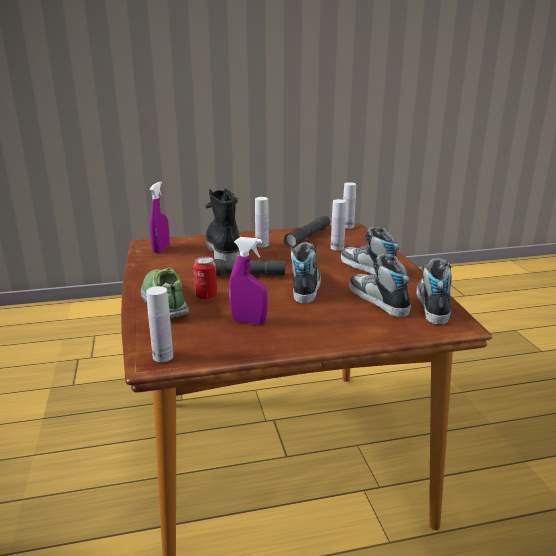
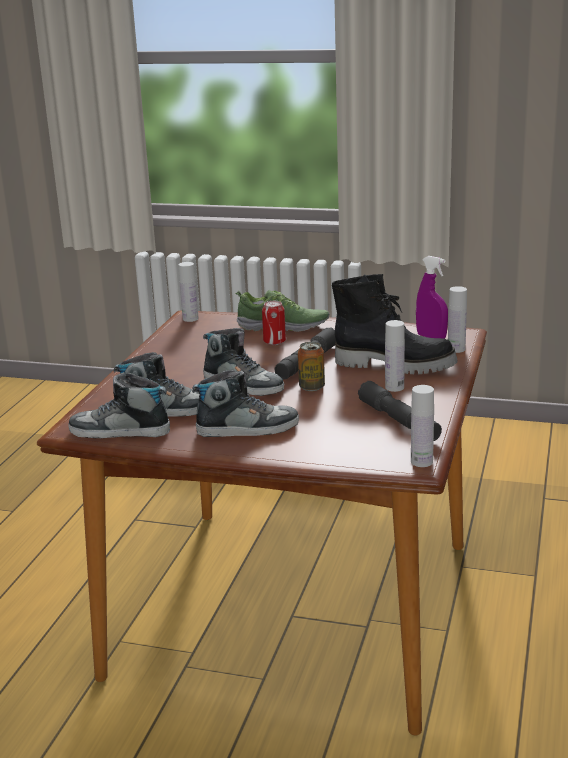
camera: 120 degrees right, 0 degrees up
purple spray bottle [229,237,268,324] -> none
white bottle [331,199,346,251] -> white bottle moved to [448,286,467,353]
shoe [416,258,452,325] -> shoe turned 150 degrees clockwise [69,372,170,438]
none -> can [298,342,325,391]

